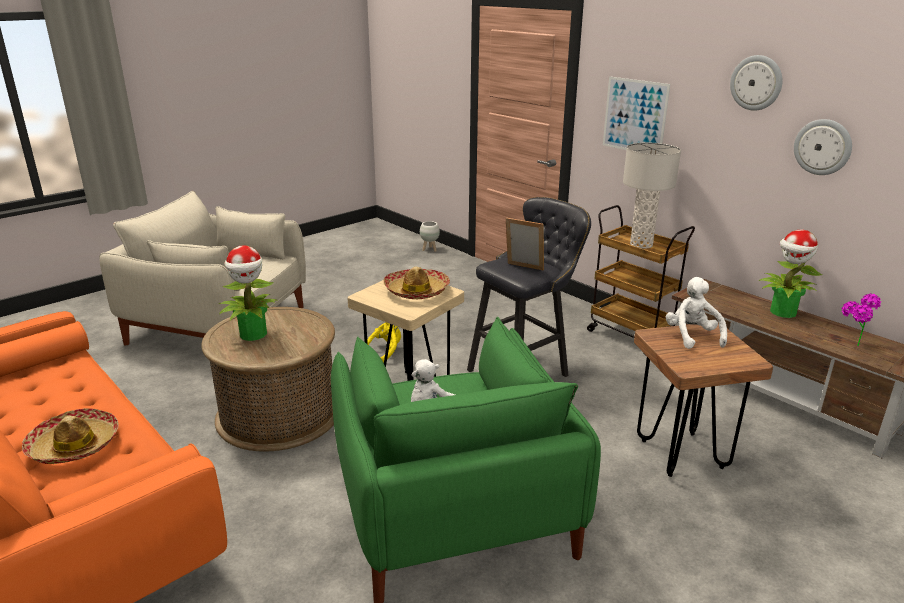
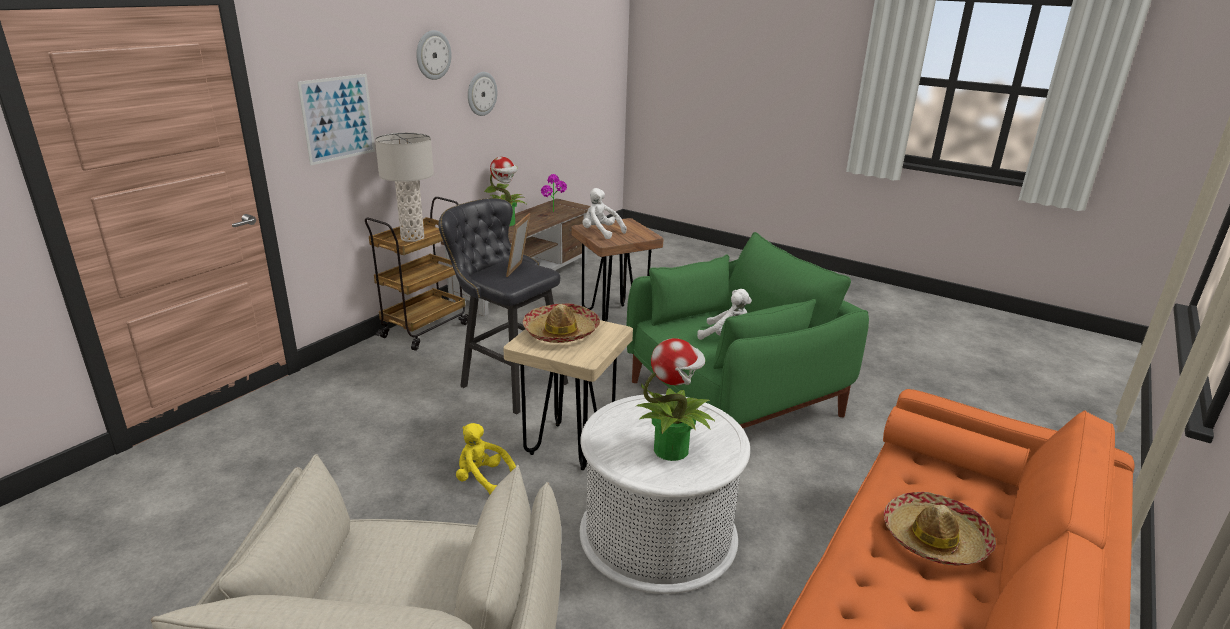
camera: 105 degrees left, 0 degrees up
brown coffee table [201,307,335,451] -> white coffee table [580,394,750,594]
white planter [420,221,440,252] -> none
white plush toy [666,277,727,349] -> white plush toy turned 60 degrees clockwise [583,188,627,239]

